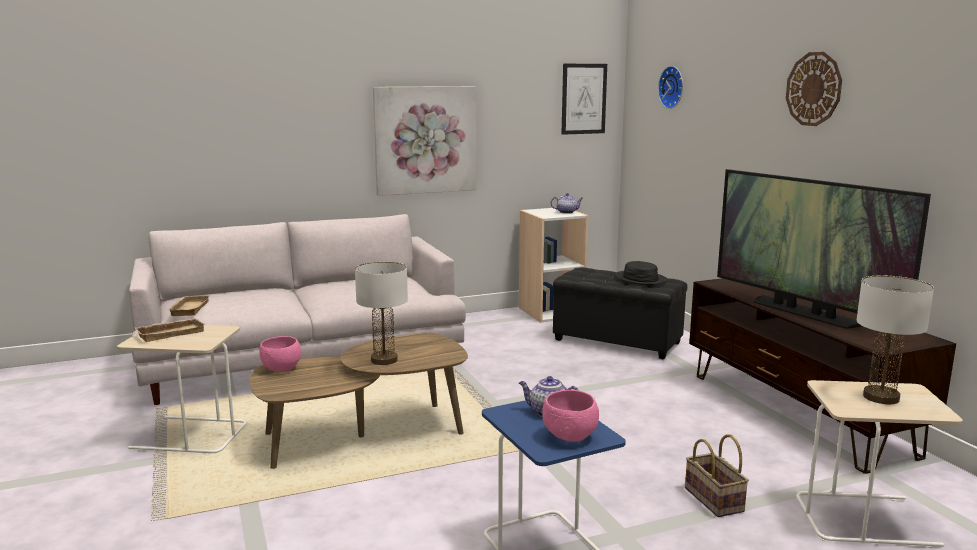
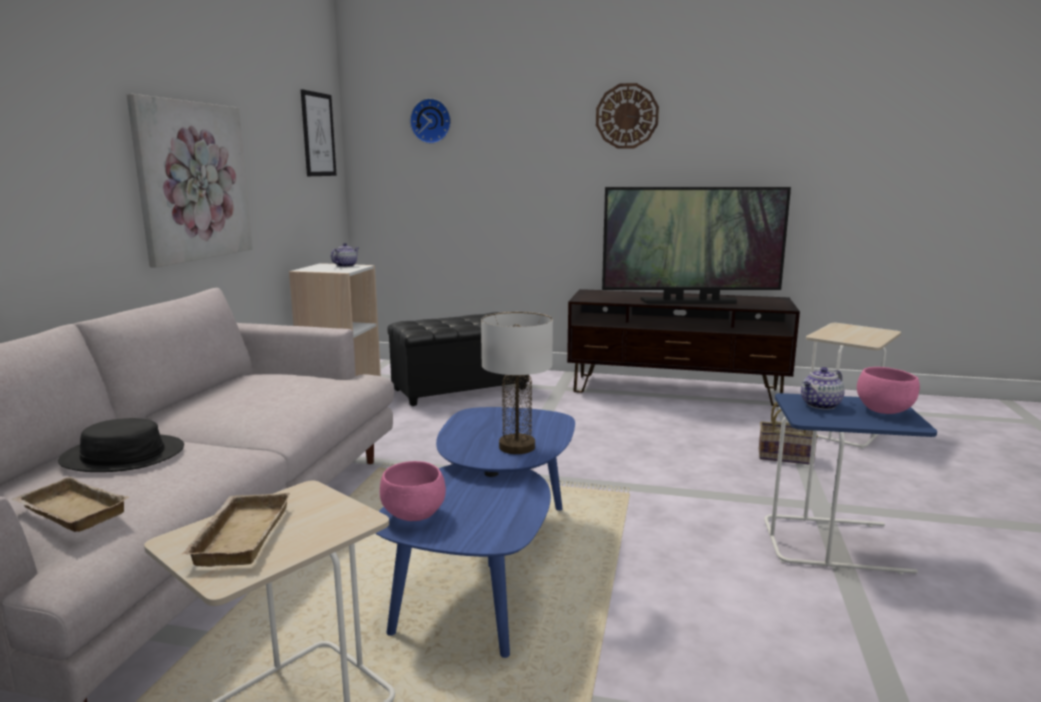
camera: 55 degrees left, 0 degrees up
brown coffee table [250,333,468,469] -> blue coffee table [375,407,575,658]
black hat [615,261,668,285] -> black hat moved to [58,418,184,472]
table lamp [857,275,934,404] -> none

